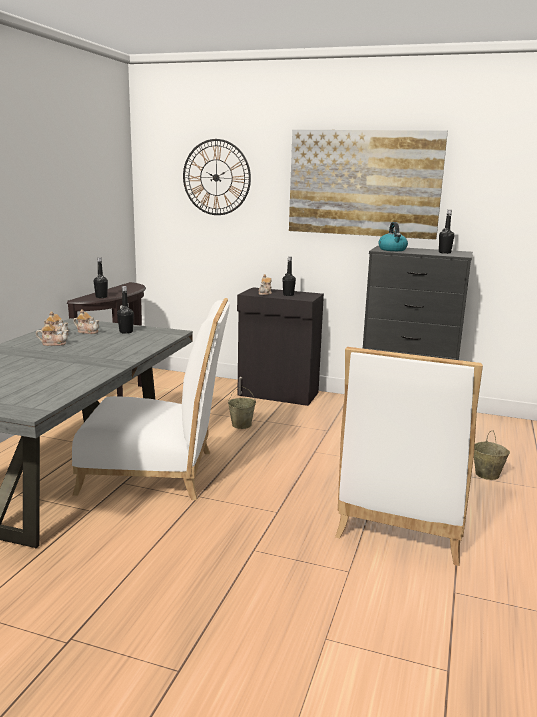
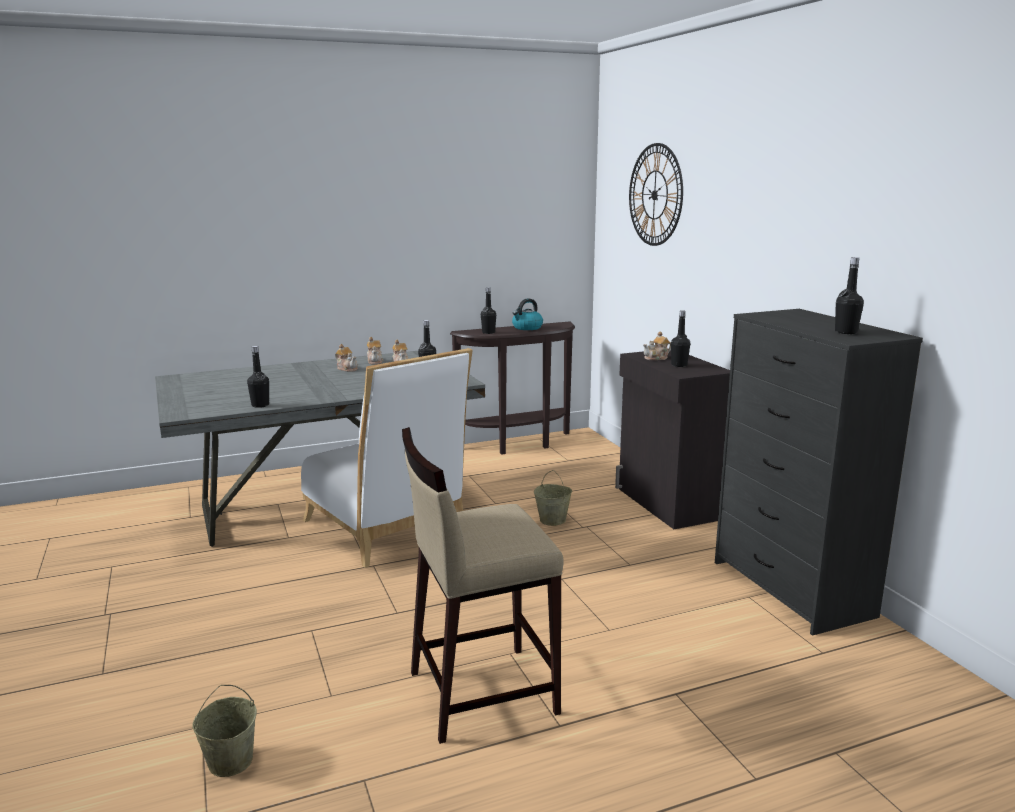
camera: 50 degrees right, 0 degrees up
picture [289,130,448,240] -> none
white chair [335,347,483,566] -> beige stool [402,427,564,744]
kettle [378,222,408,251] -> kettle moved to [512,298,543,330]
beige bucket [474,431,510,480] -> beige bucket moved to [192,685,257,777]
none -> black bottle [247,346,269,408]

